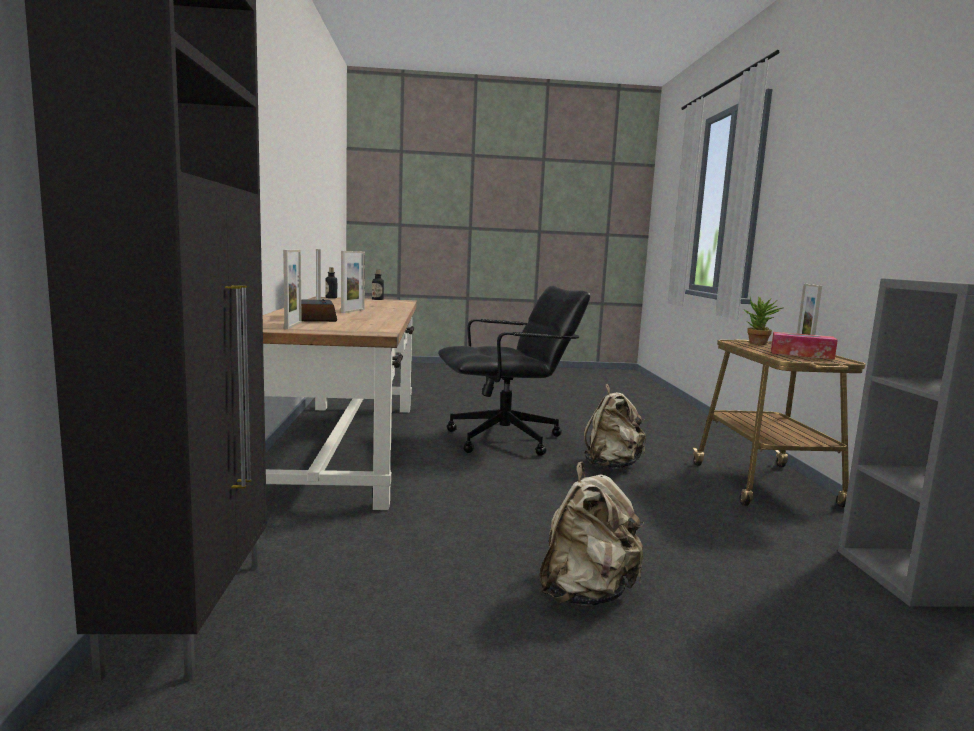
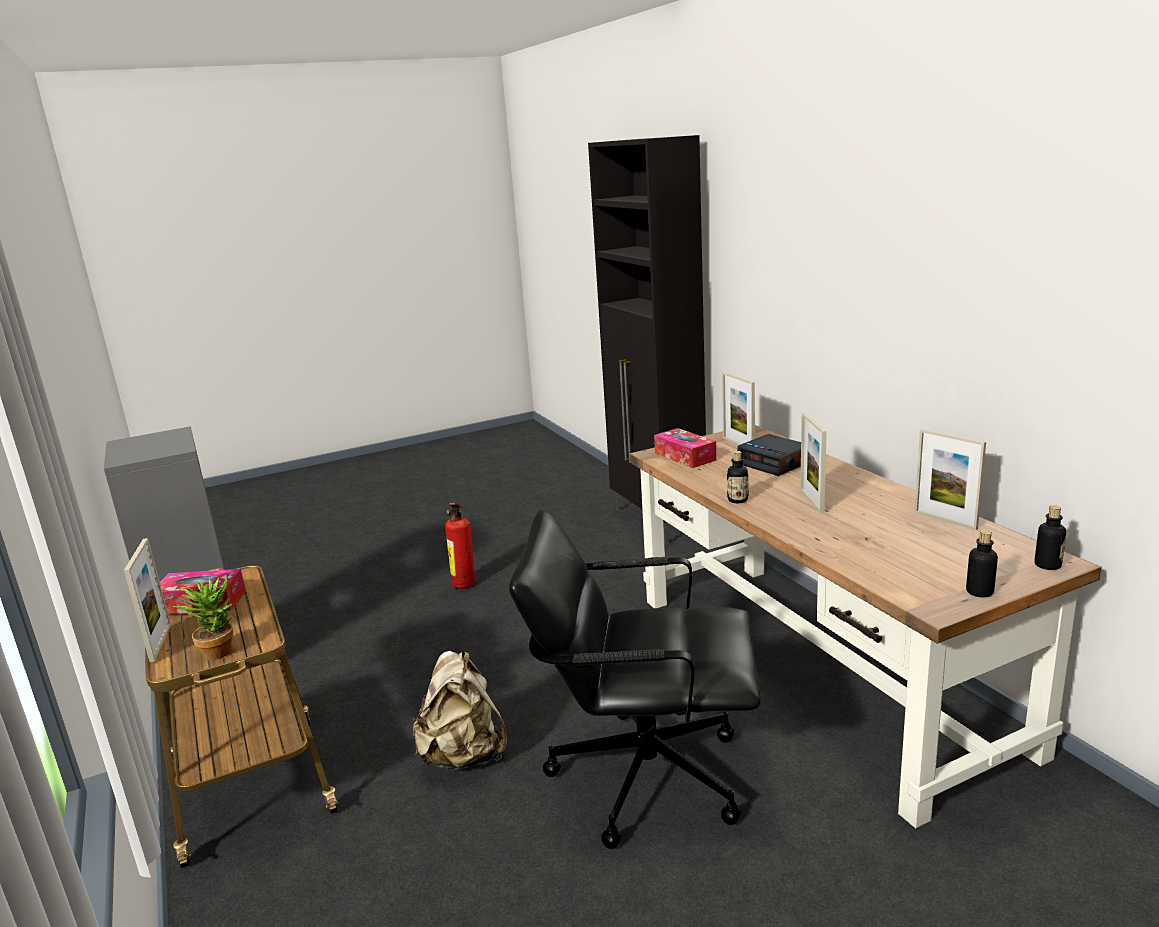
camera: 160 degrees right, 10 degrees up
black office chair [438,286,590,456] -> black office chair turned 45 degrees clockwise [509,509,761,849]
beige backpack [539,462,644,606] -> fire extinguisher [445,503,475,589]
none -> tissue box [654,428,716,468]
none -> bottle [727,451,748,503]

